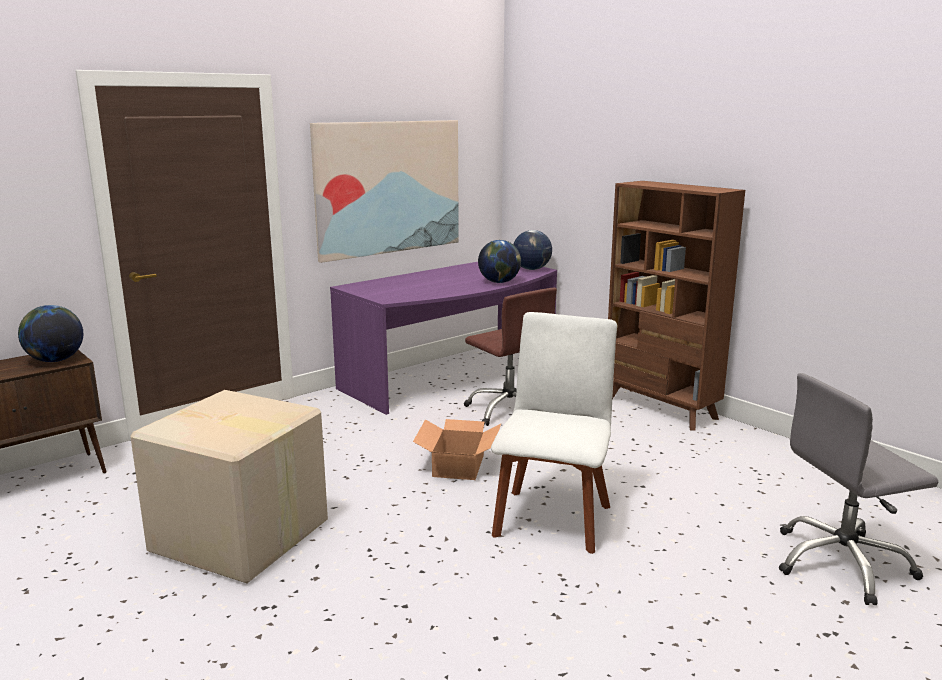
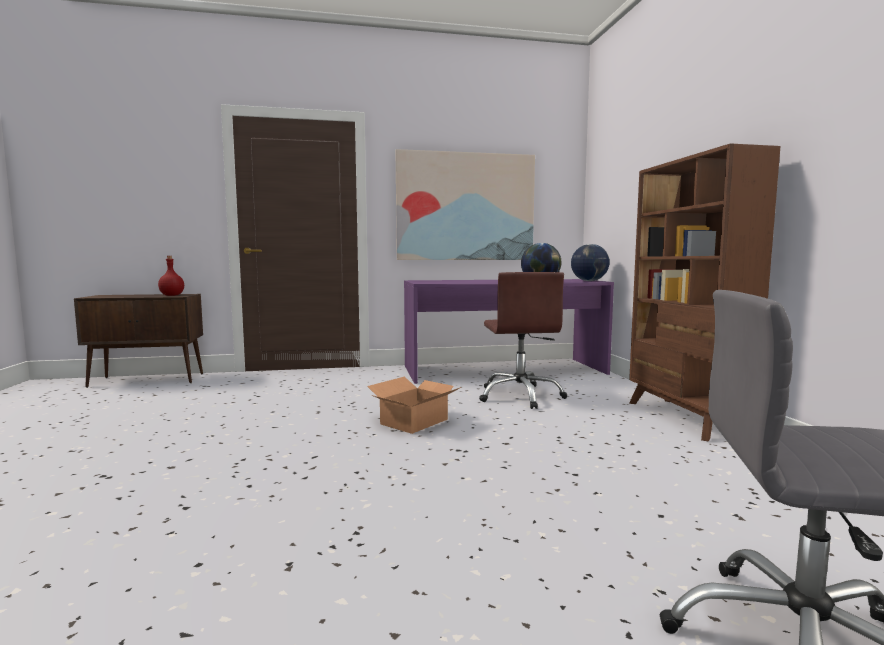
camera: 30 degrees right, 10 degrees down
globe [18,305,83,362] -> red bottle [158,256,184,296]
cardboard box [131,390,328,583] -> none
white chair [491,312,617,554] -> none

